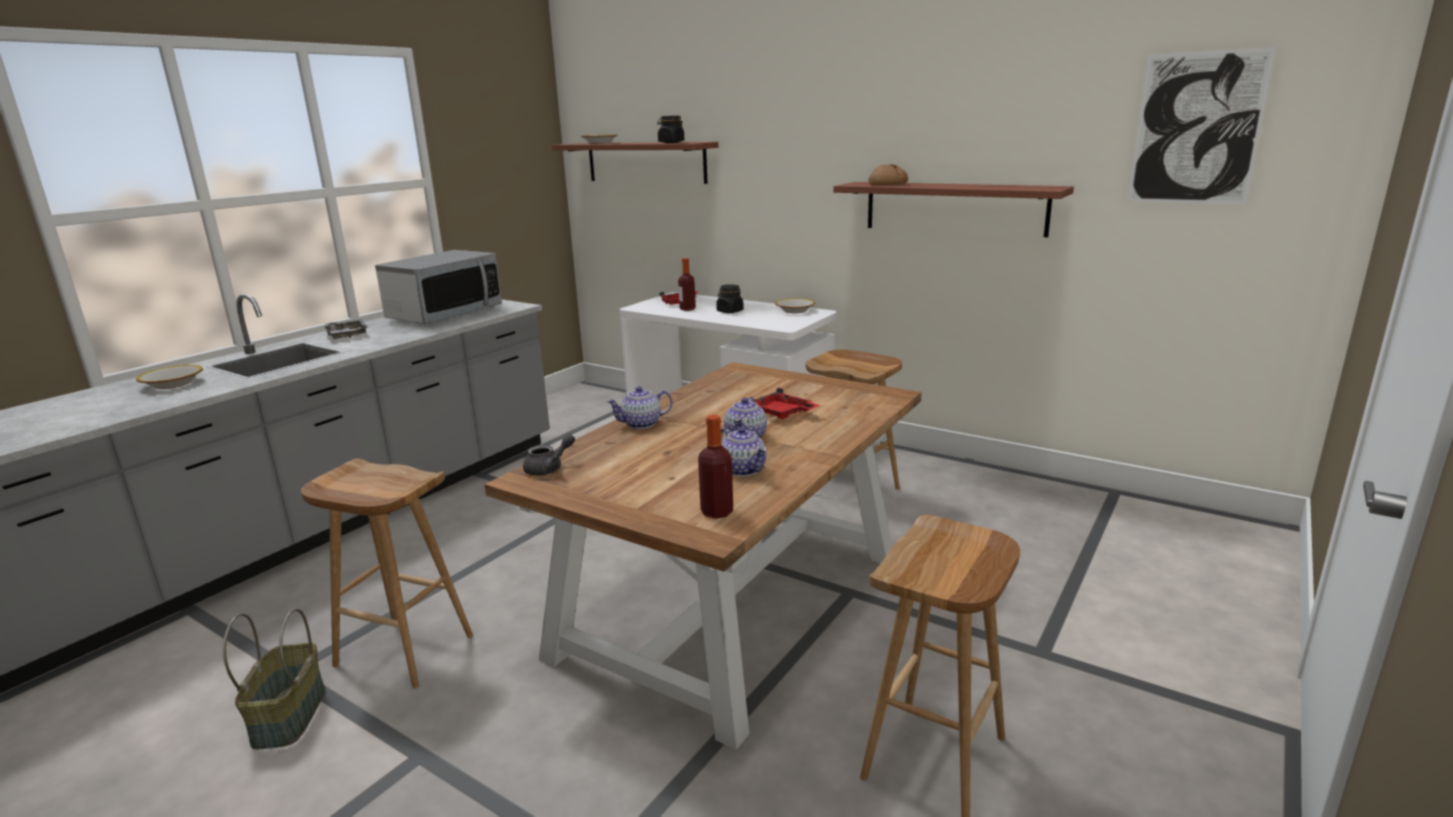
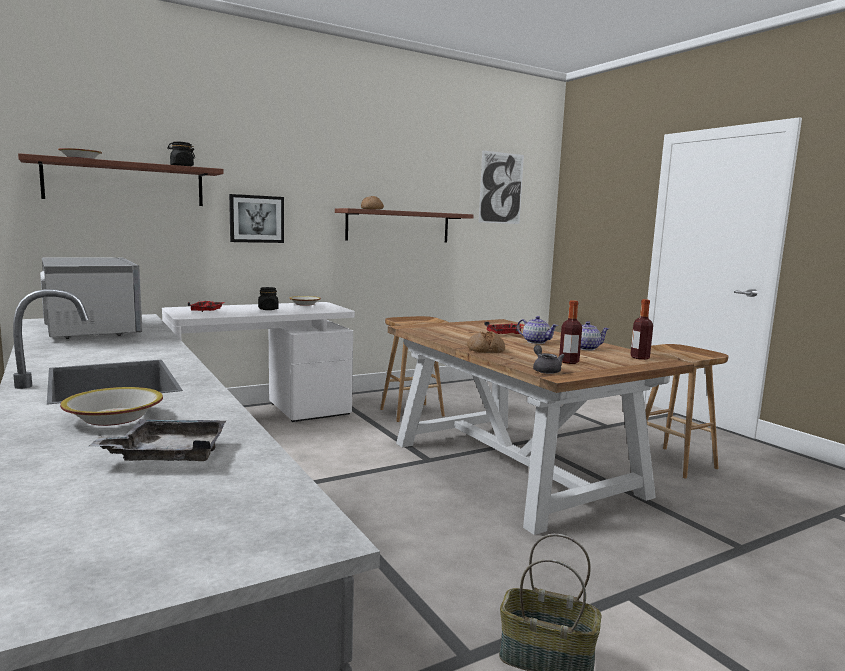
camera: 65 degrees left, 10 degrees down
brown stool [301,459,473,689] -> none
grey tray [323,319,369,339] -> grey tray moved to [89,419,226,461]
teapot [606,386,673,429] -> bread [467,331,505,353]
bottle [678,258,696,311] -> bottle moved to [559,300,582,364]
none -> picture [229,194,284,243]

